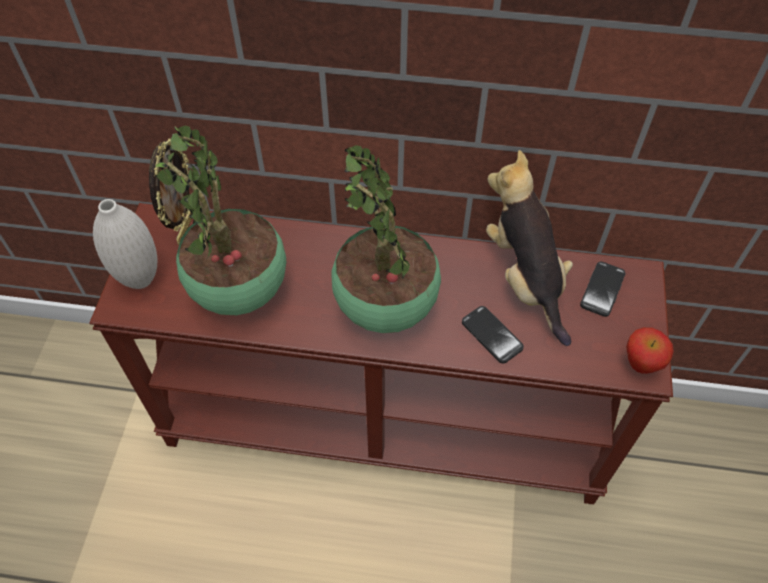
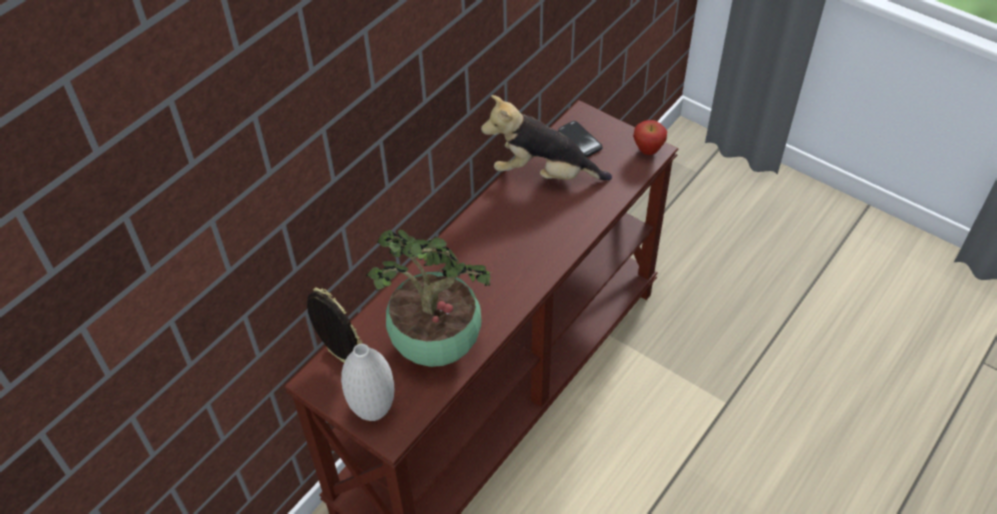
camera: 60 degrees left, 5 degrees down
potted plant [331,145,441,333] -> none
phone [462,306,524,363] -> none

